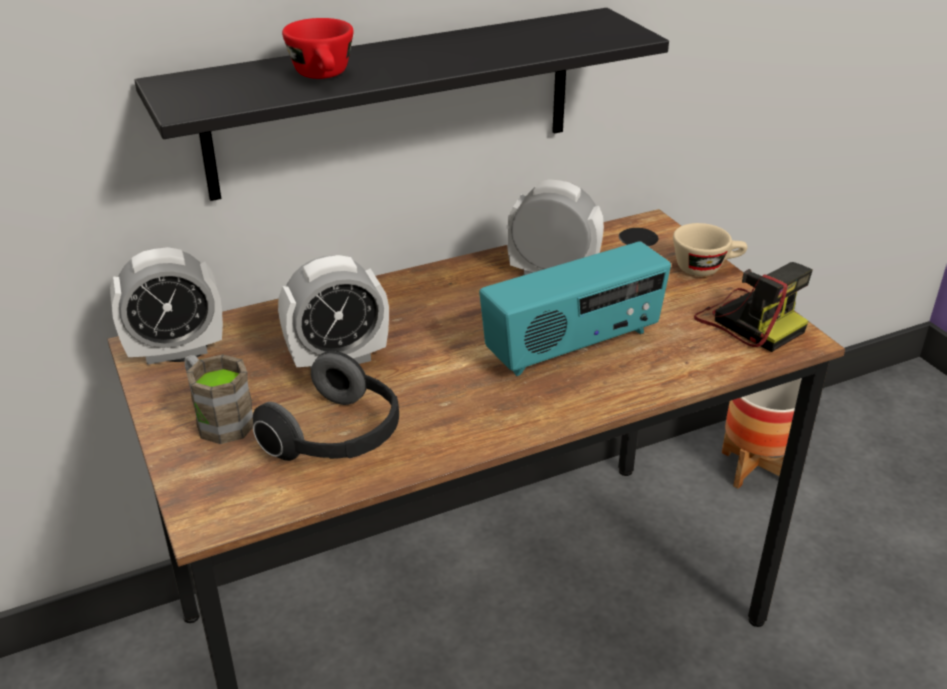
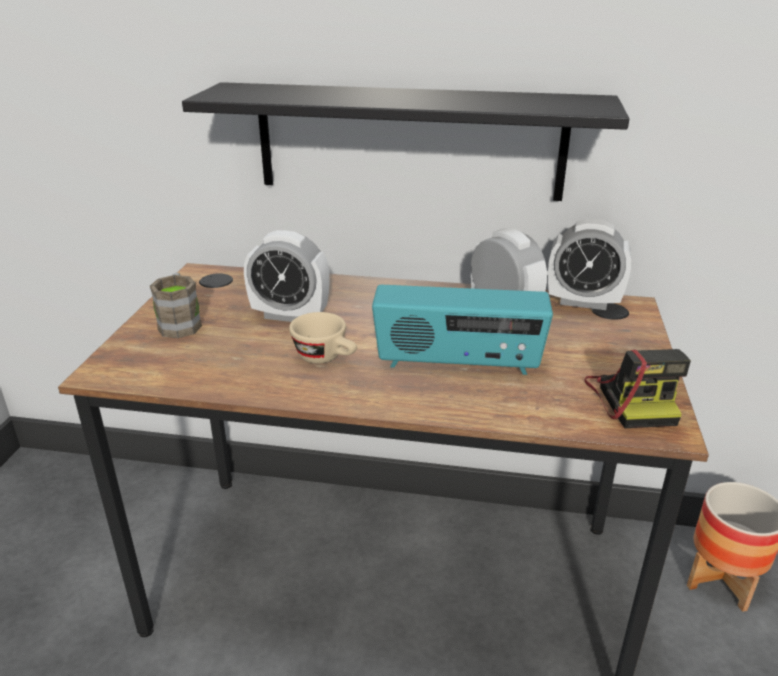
camera: 35 degrees right, 5 degrees down
alarm clock [110,247,223,365] -> alarm clock moved to [548,219,631,310]
headphones [253,351,399,461] -> none
red cup [282,18,354,79] -> none
beige cup [673,223,747,276] -> beige cup moved to [289,312,357,364]

